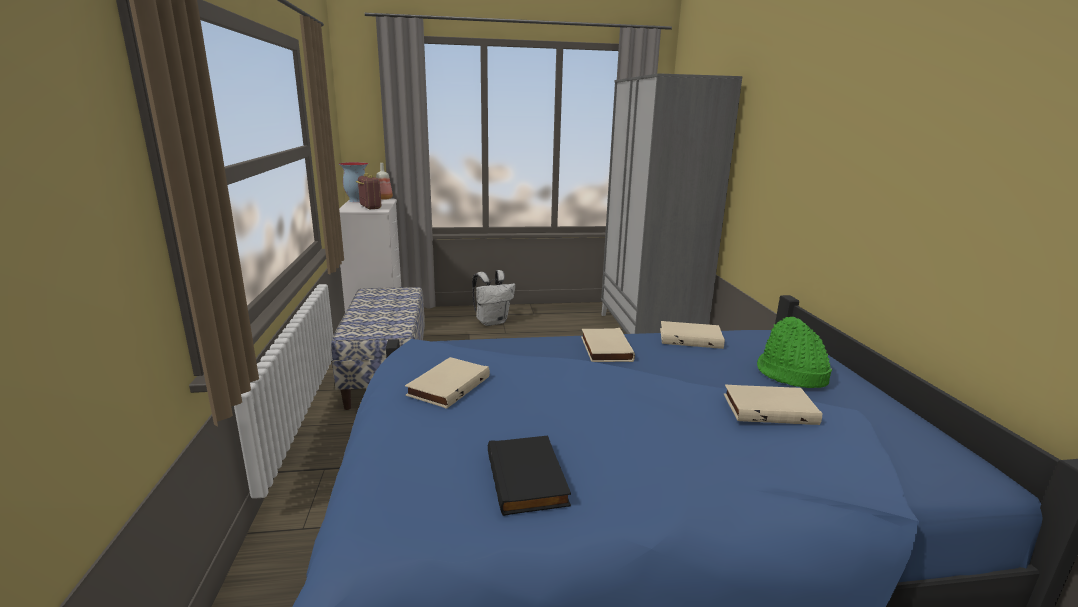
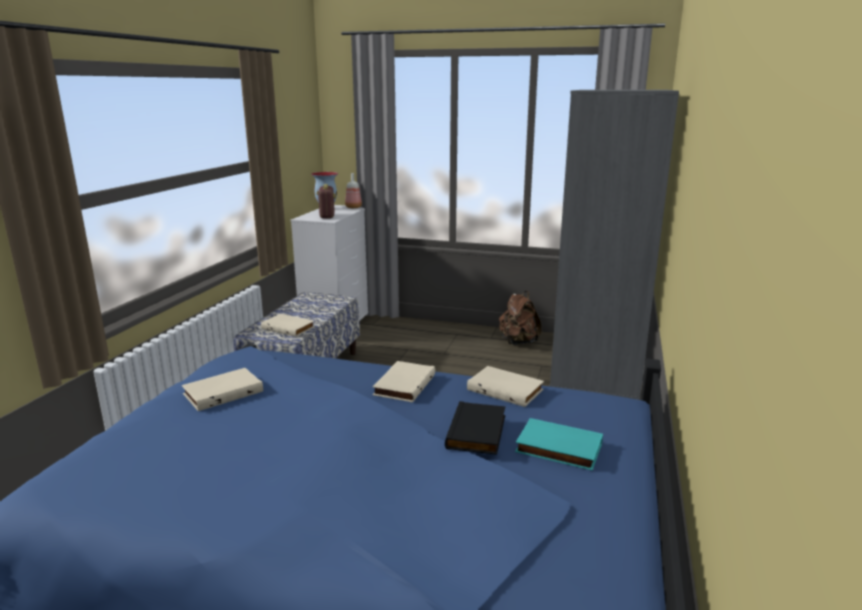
camera: 25 degrees right, 0 degrees up
white backpack [472,270,515,326] -> none
black book [488,435,571,516] -> black book moved to [445,401,505,455]
beige book [724,384,822,425] -> beige book moved to [261,314,315,337]
green hat [757,317,832,388] -> turquoise book [515,418,603,471]
none -> brown backpack [499,291,542,345]

